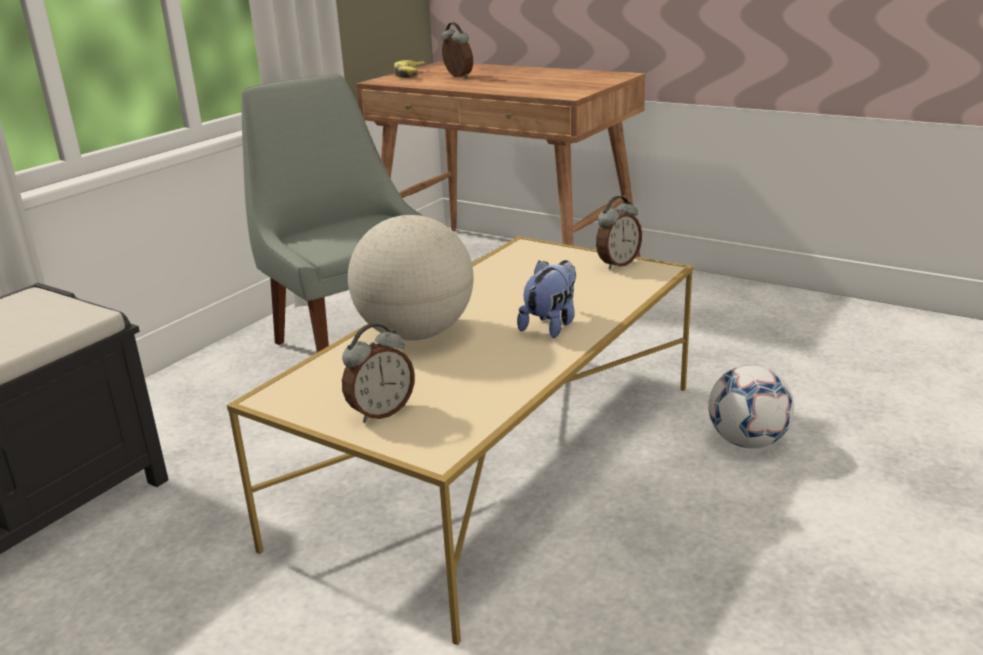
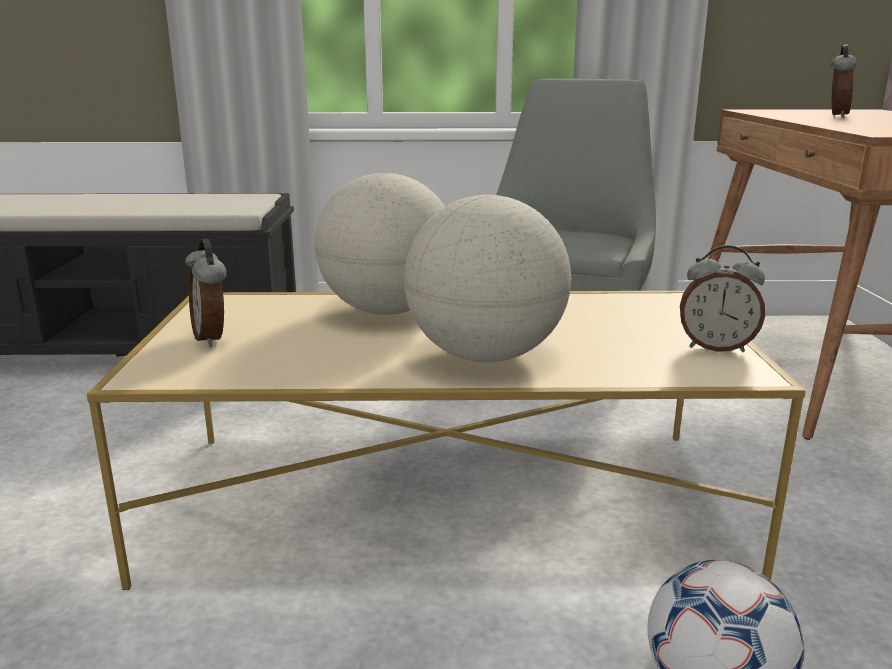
camera: 55 degrees right, 5 degrees down
alarm clock [342,323,415,423] -> alarm clock turned 45 degrees clockwise [185,239,226,347]
banana [394,60,425,78] -> none
plush toy [517,260,576,338] -> globe [404,195,571,362]

